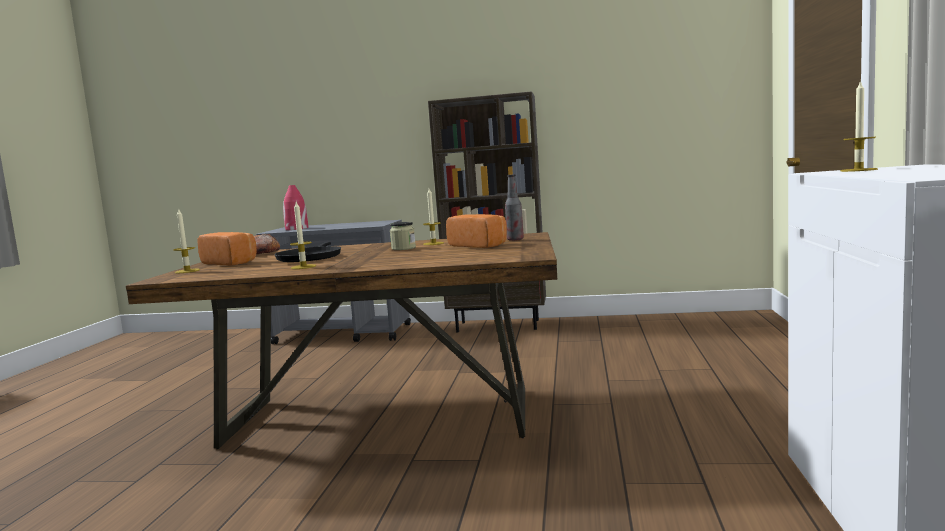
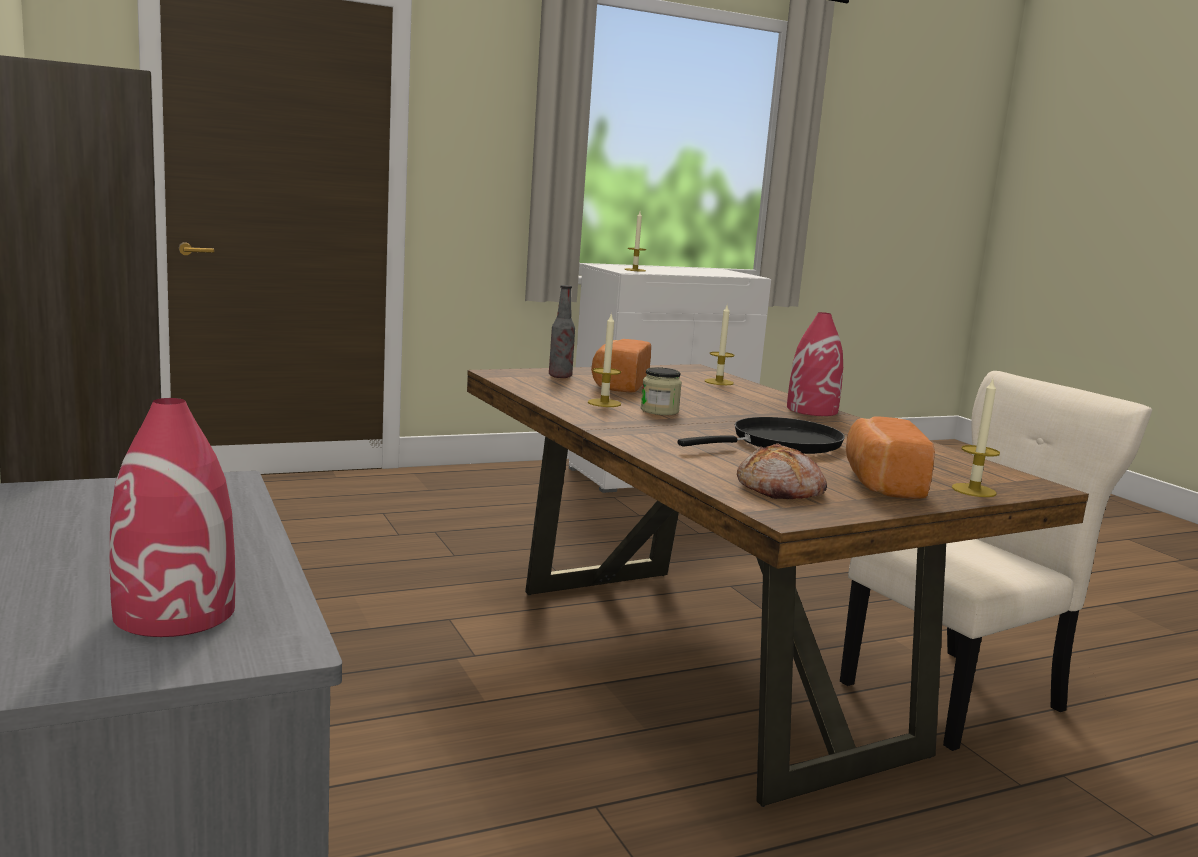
camera: 125 degrees left, 5 degrees up
candle [290,202,316,269] -> candle moved to [705,305,734,385]
none -> red vase [787,312,843,416]
none -> beige chair [840,371,1152,751]

